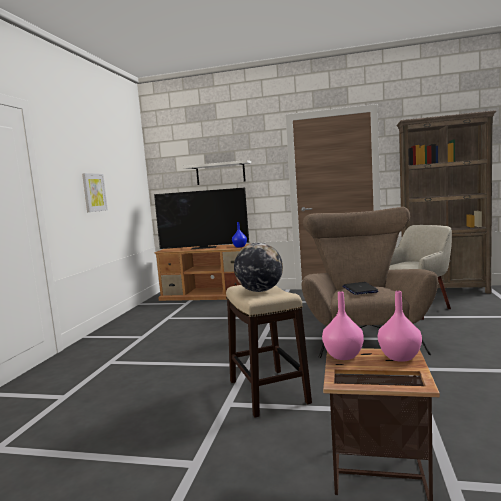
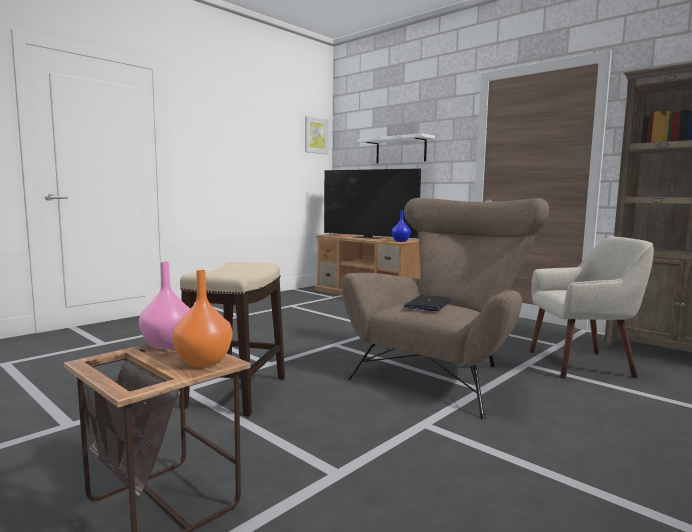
camera: 30 degrees right, 0 degrees up
picture [82,173,108,212] -> picture moved to [305,116,328,154]
globe [234,243,283,292] -> none
pink vase [378,291,422,362] -> orange vase [172,270,232,367]

